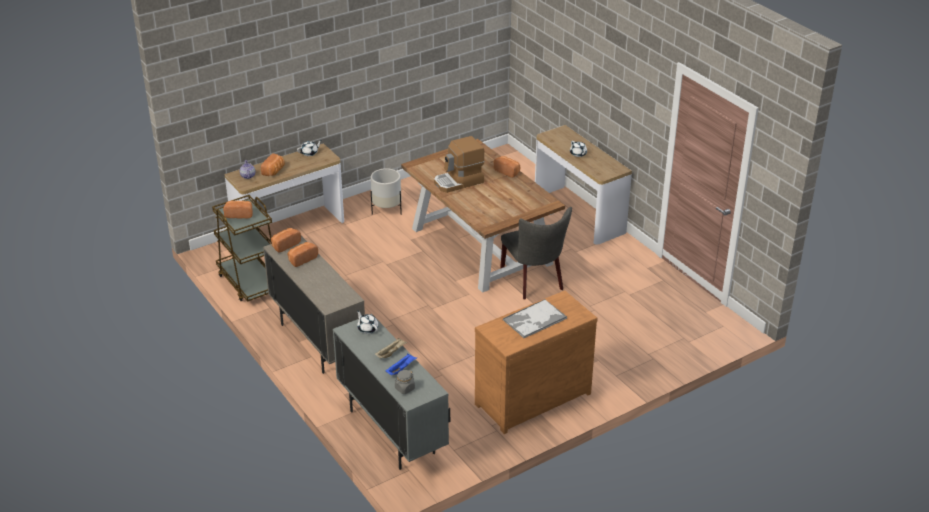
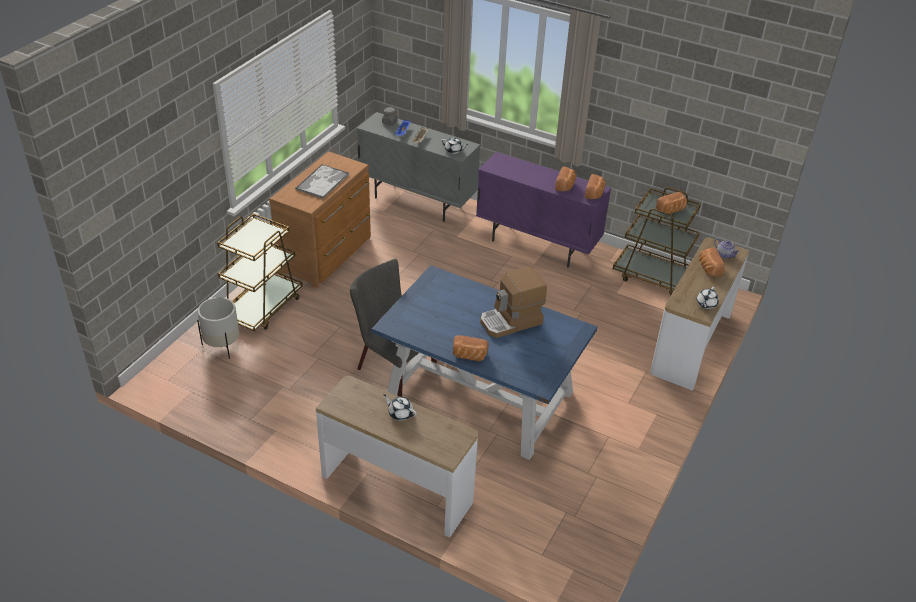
camera: 150 degrees right, 5 degrees up
beige cabinet [263,236,365,374] -> purple cabinet [476,152,611,268]
white planter [371,168,402,215] -> white planter moved to [197,297,239,359]
brown dining table [401,139,565,293] -> blue dining table [371,265,597,460]
coffee machine [434,136,485,193] -> coffee machine turned 150 degrees counterclockwise [480,266,547,338]
none -> brown cart [217,213,303,331]

